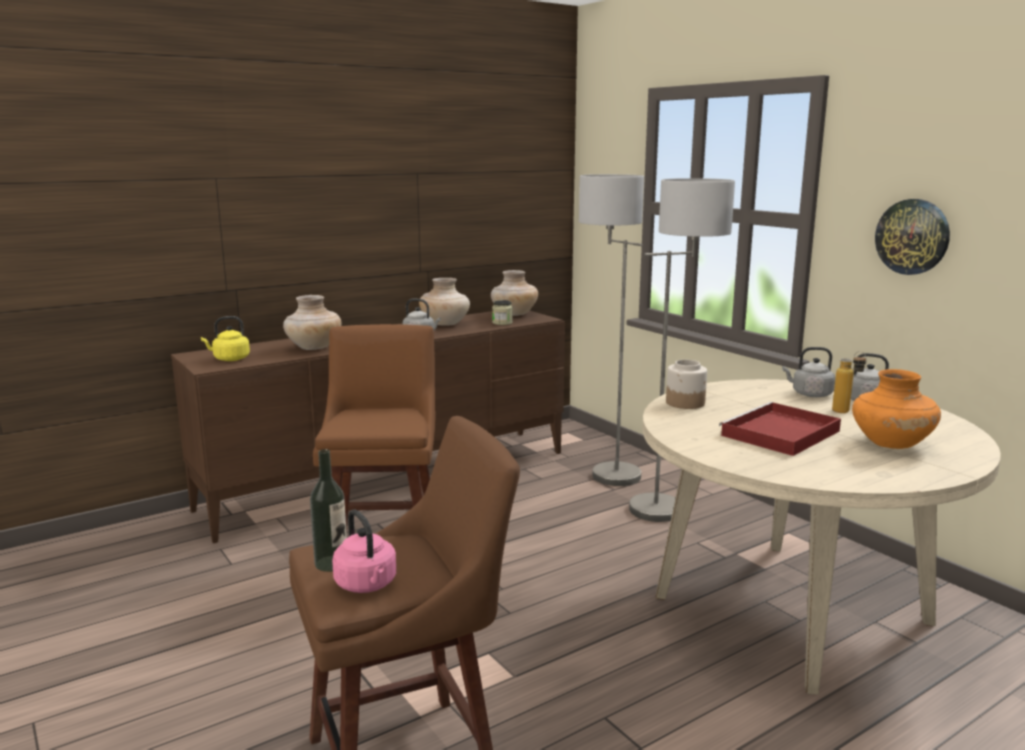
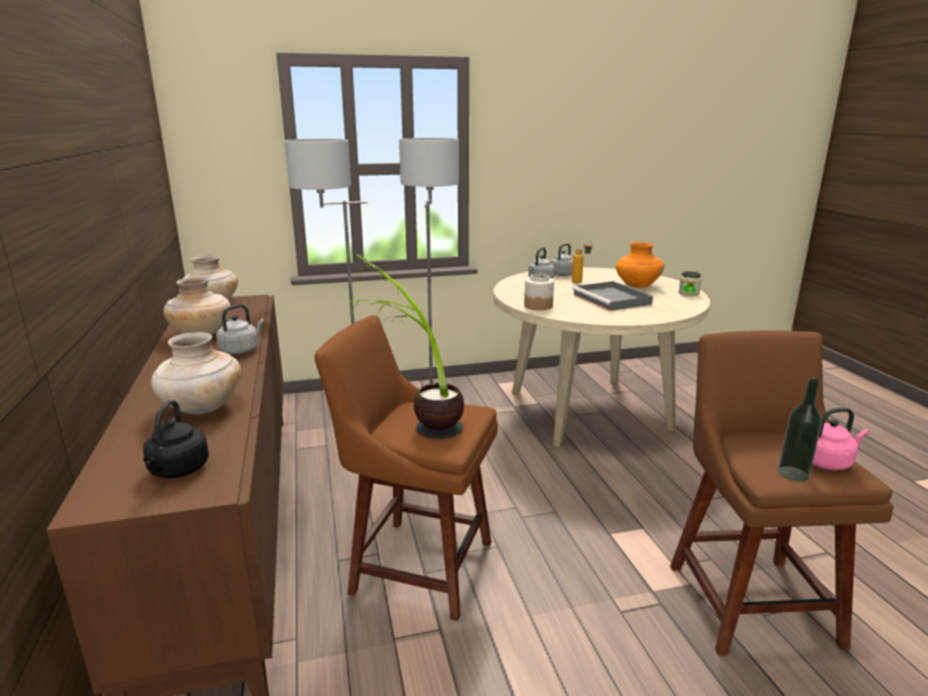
camera: 70 degrees left, 5 degrees up
yellow kettle [201,316,250,361] -> black kettle [143,400,209,478]
jar [492,300,513,325] -> jar moved to [679,271,701,296]
red tray [719,402,841,456] -> grey tray [572,281,653,311]
wall clock [875,199,950,275] -> none
none -> potted plant [348,254,464,439]

